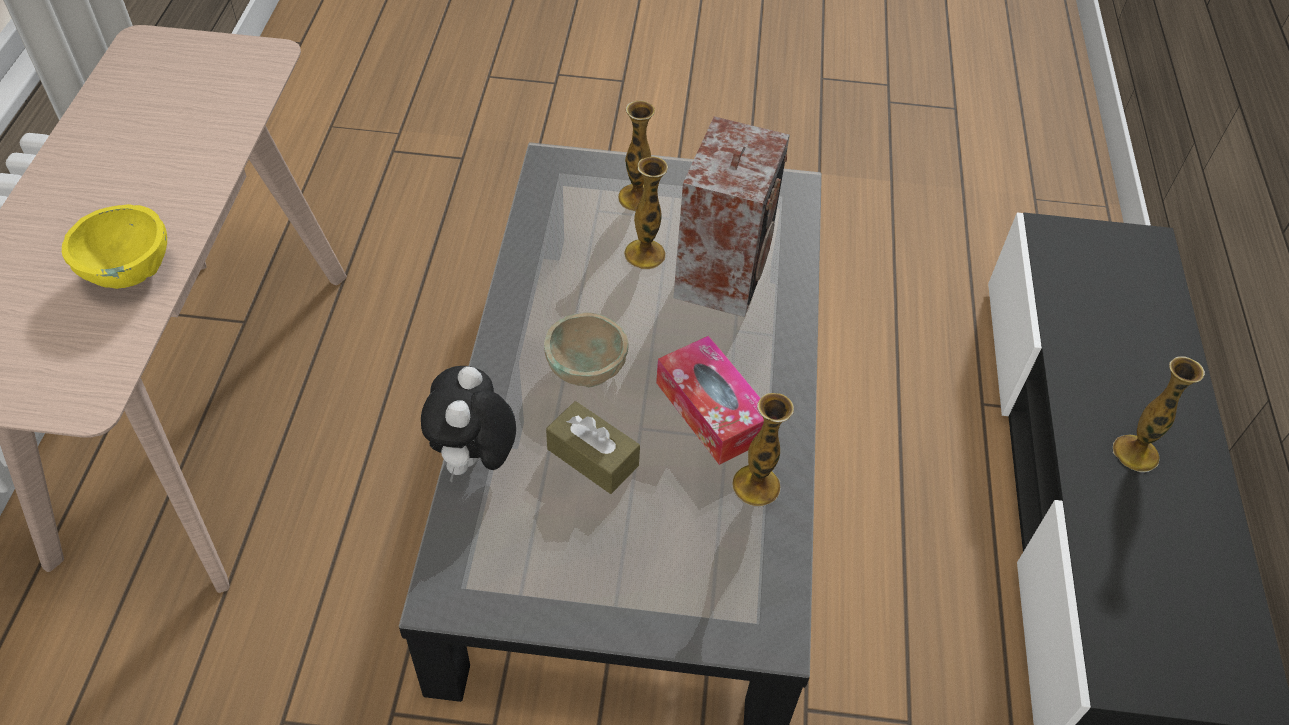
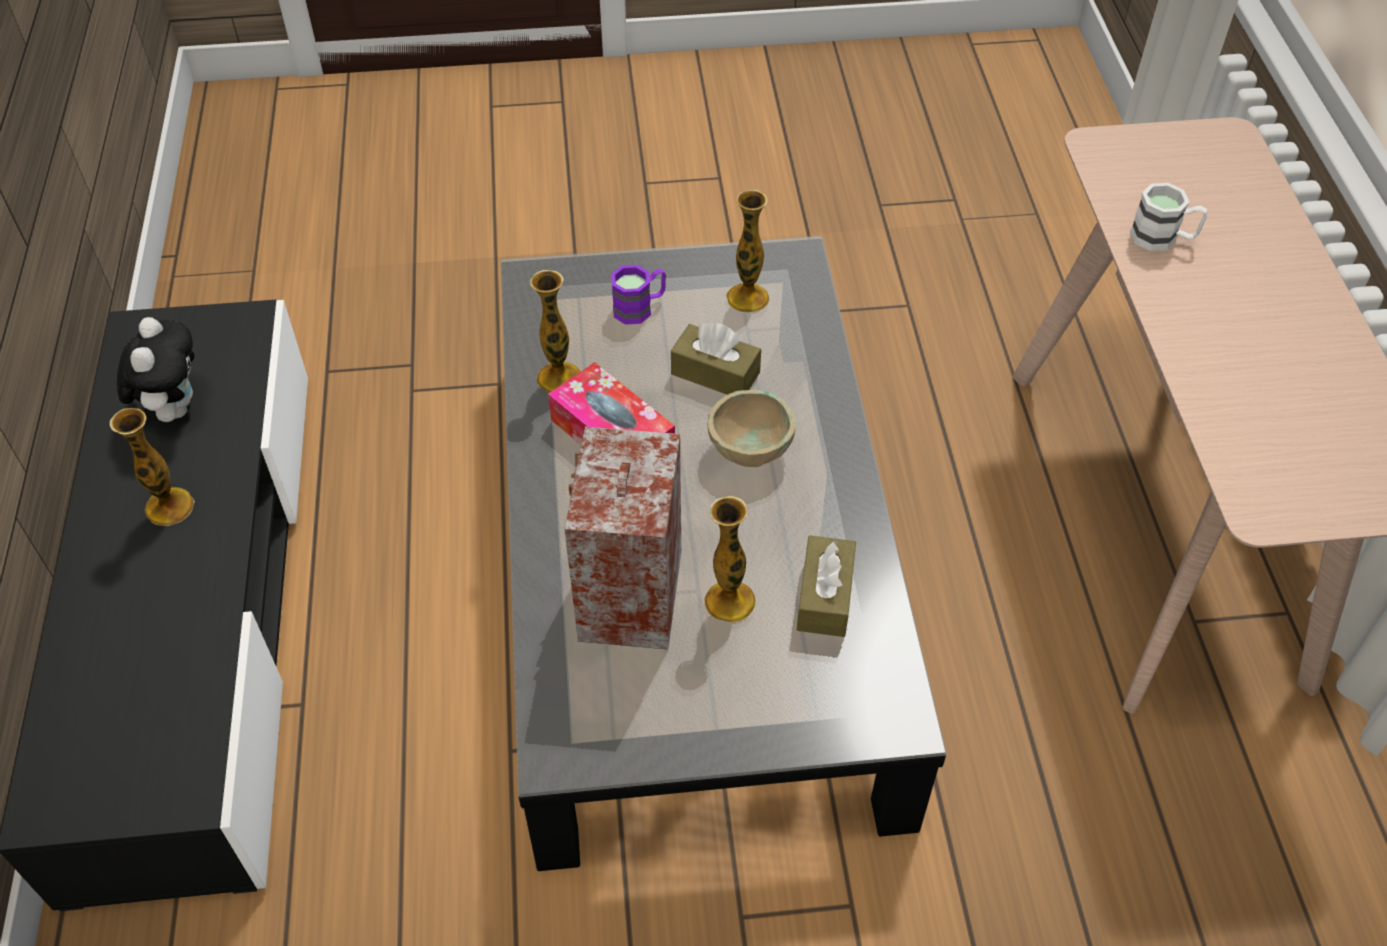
camera: 170 degrees right, 0 degrees up
yellow bowl [62,204,167,289] -> white mug [1130,183,1207,251]
plush toy [421,366,516,483] -> plush toy moved to [117,317,195,422]
vase [618,100,655,211] -> vase moved to [726,190,769,313]
none -> purple mug [611,265,666,325]
none -> brown tissue box [797,535,856,637]

